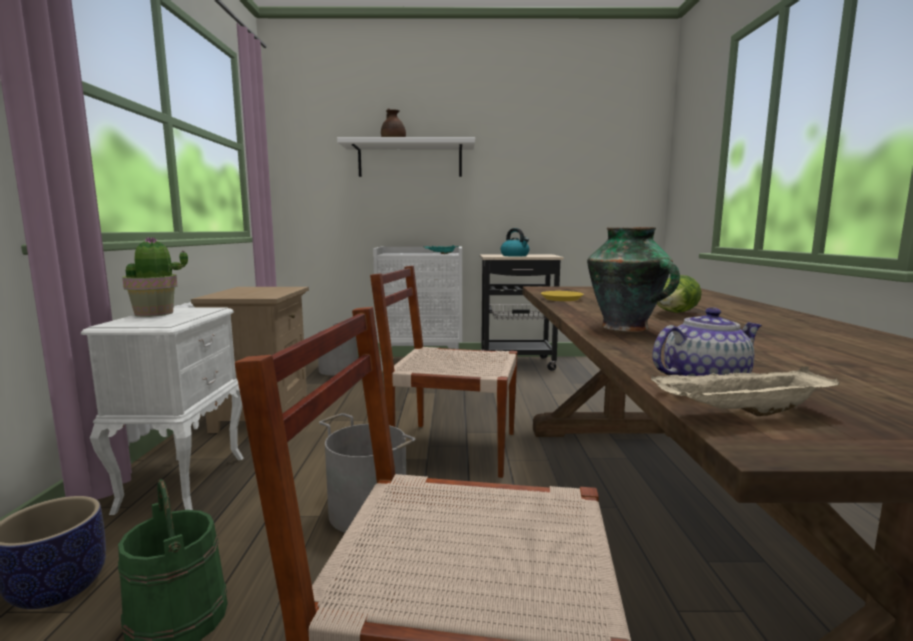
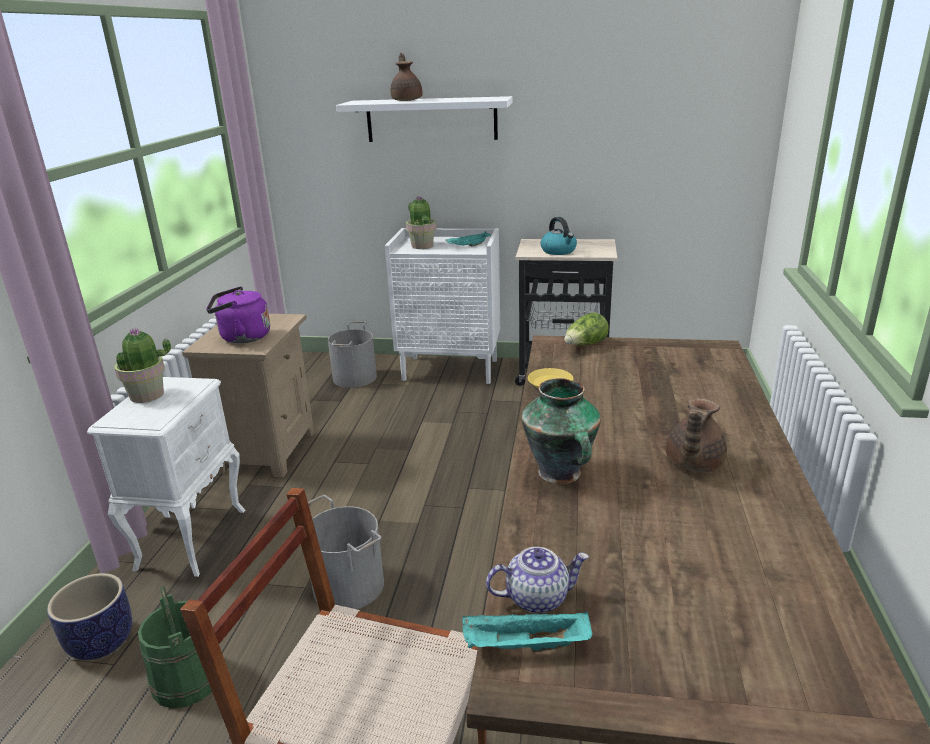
camera: 10 degrees right, 15 degrees up
chair [370,266,517,478] -> none
beige tray [651,366,840,416] -> turquoise tray [462,611,593,652]
lettuce [657,275,702,313] -> lettuce moved to [564,312,609,345]
none -> purple kettle [206,286,270,343]
none -> potted plant [406,196,436,249]
none -> brown teapot [666,398,727,472]

